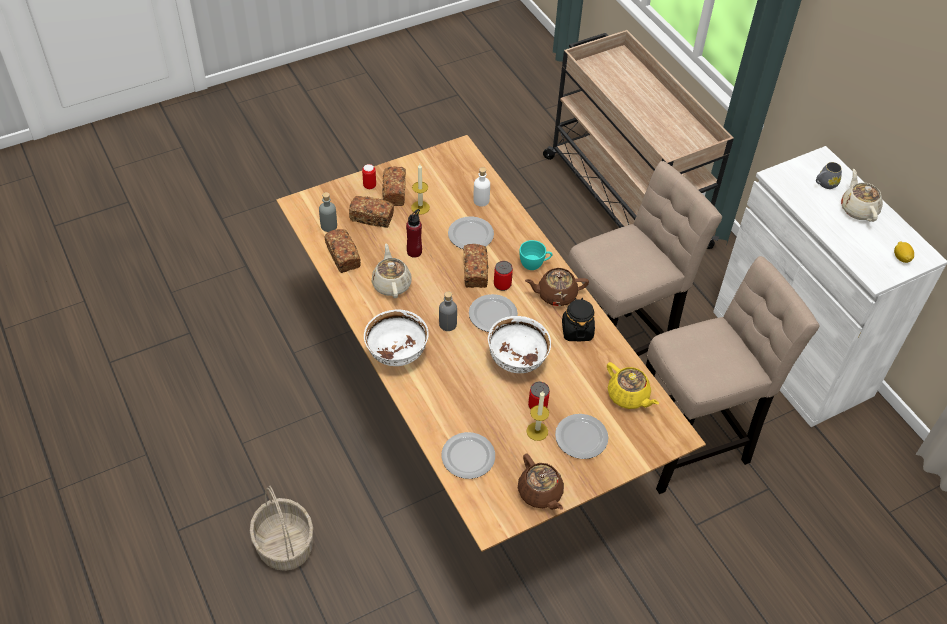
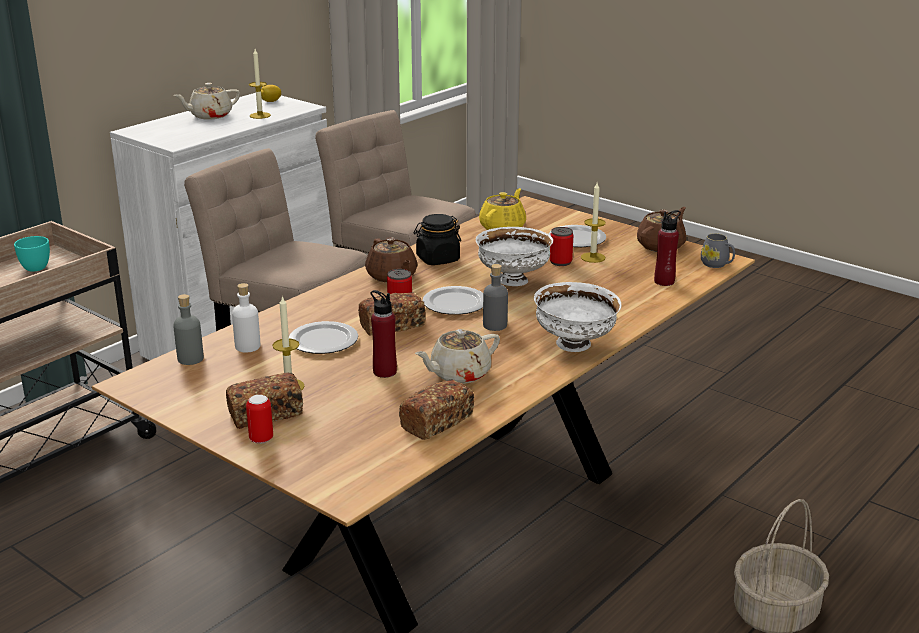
camera: 110 degrees left, 25 degrees down
grey bottle [319,192,337,232] -> grey bottle moved to [173,294,204,365]
bread [349,196,394,228] -> none
plate [441,432,495,479] -> red bottle [654,210,681,286]
turquoise cup [519,240,552,270] -> turquoise cup moved to [14,236,50,272]
grey mug [816,162,842,189] -> grey mug moved to [701,233,735,268]
none -> candle [249,49,271,119]

